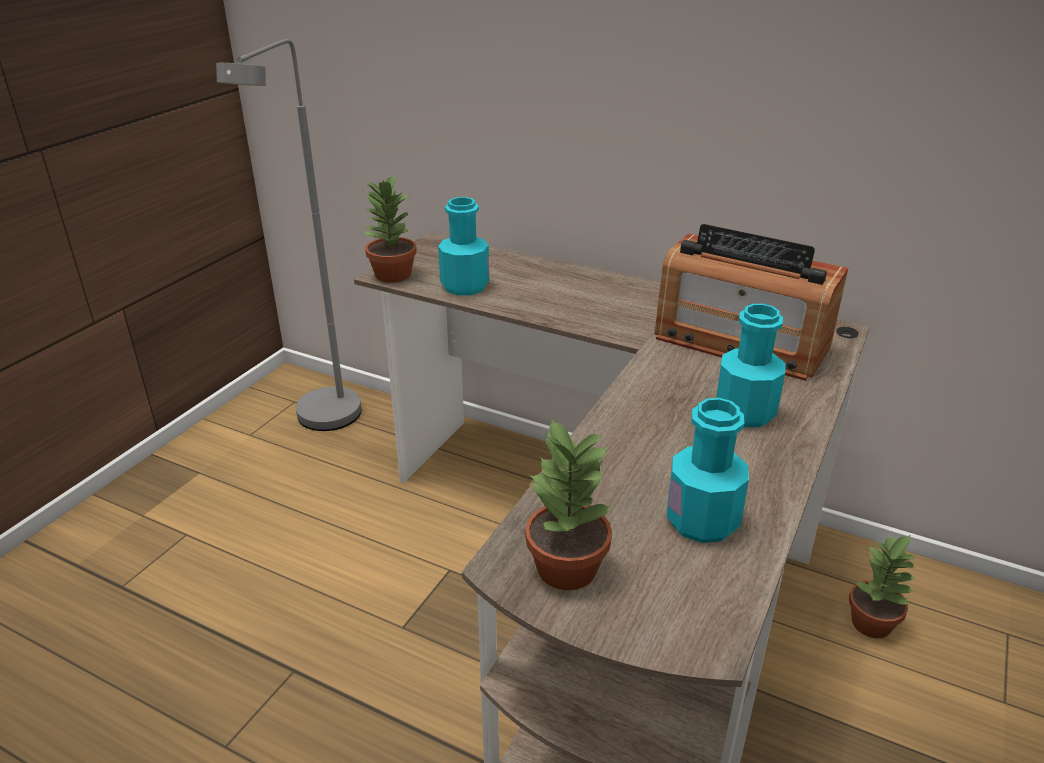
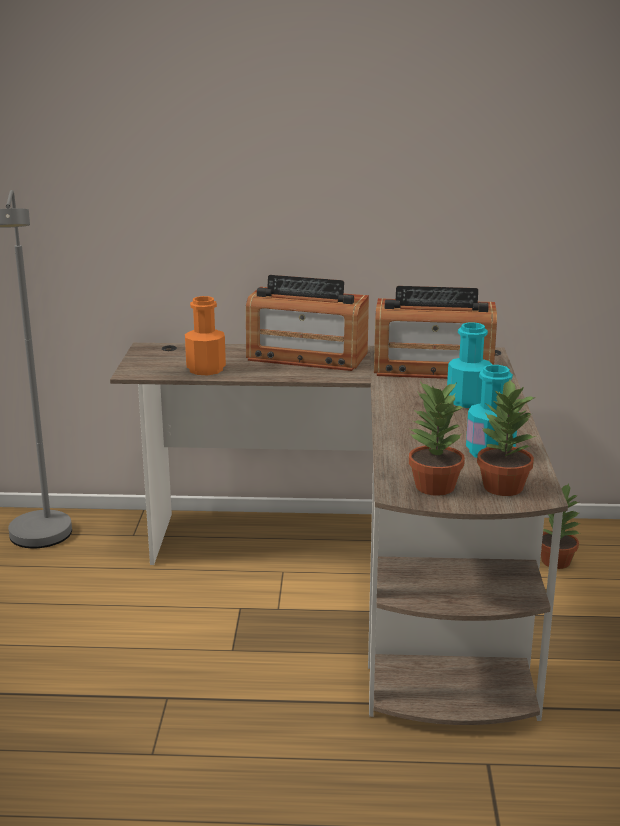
camera: 25 degrees left, 10 degrees down
potted plant [362,174,417,283] -> potted plant moved to [477,379,536,496]
turquoise bottle [438,197,489,295] -> orange bottle [185,296,226,375]
none -> radio [246,275,369,371]

